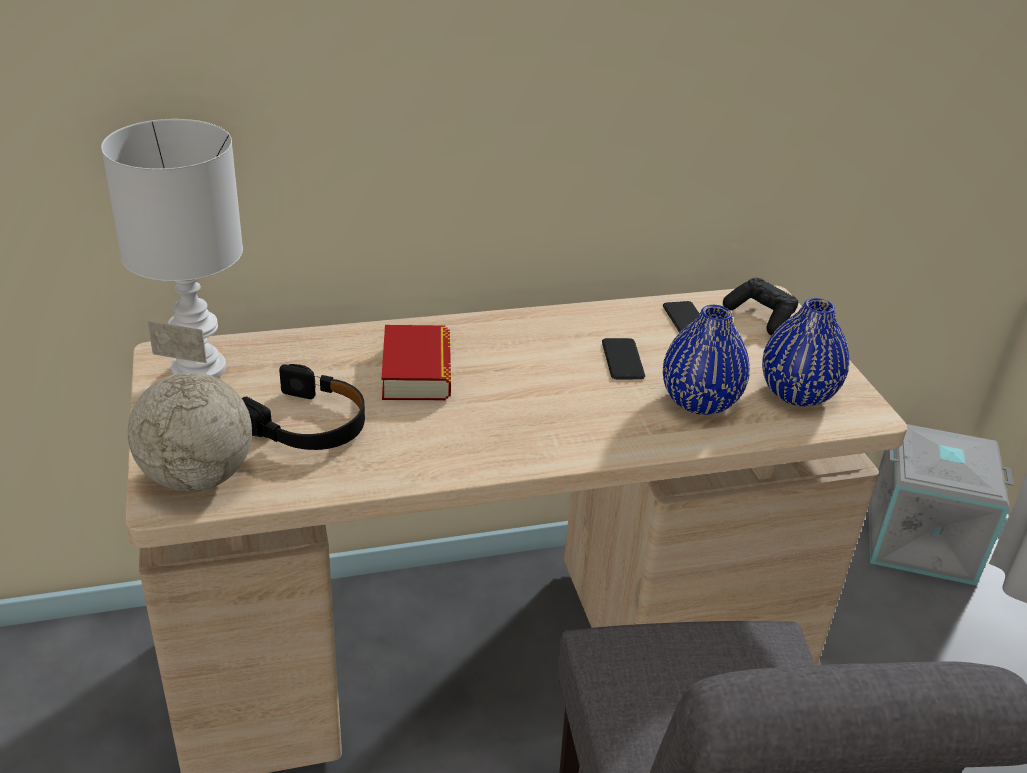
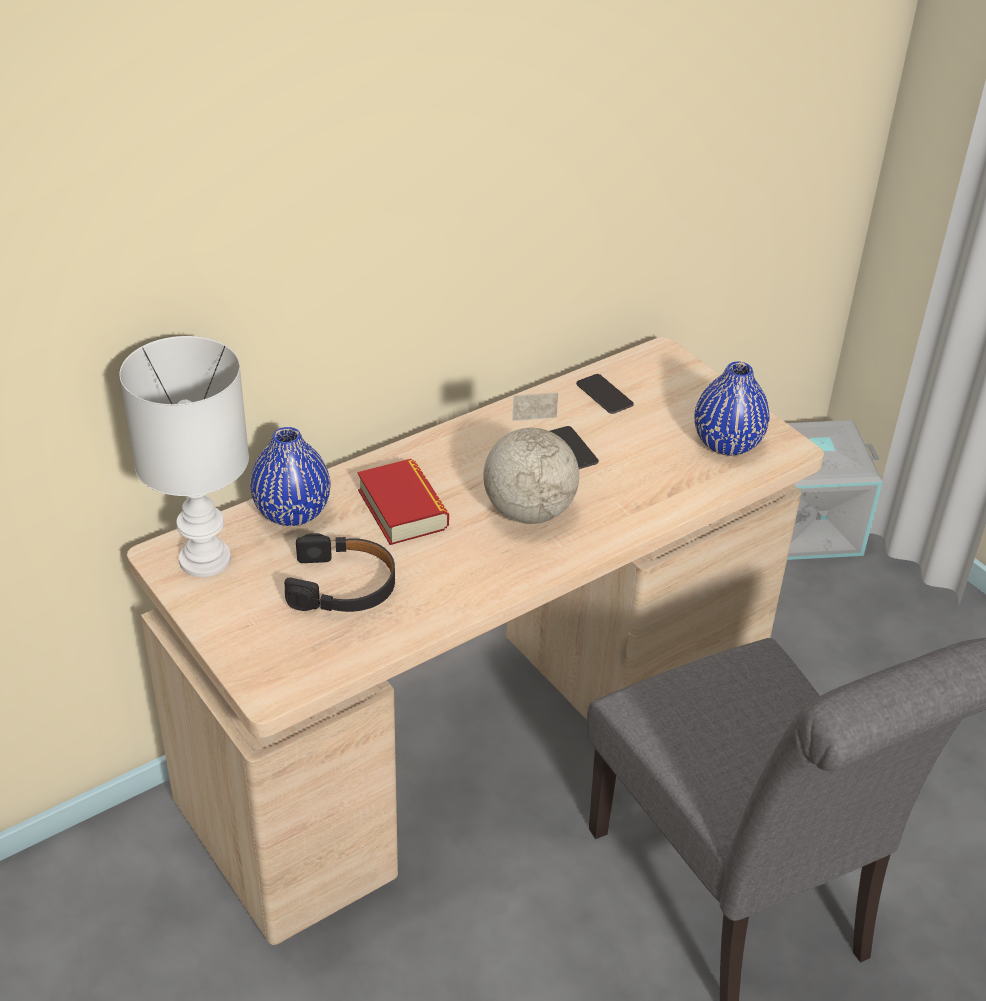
camera: 20 degrees left, 5 degrees up
globe [128,321,252,492] -> globe moved to [483,392,579,524]
blue vase [663,305,750,415] -> blue vase moved to [250,427,330,526]
black game controller [723,278,798,336] -> none

